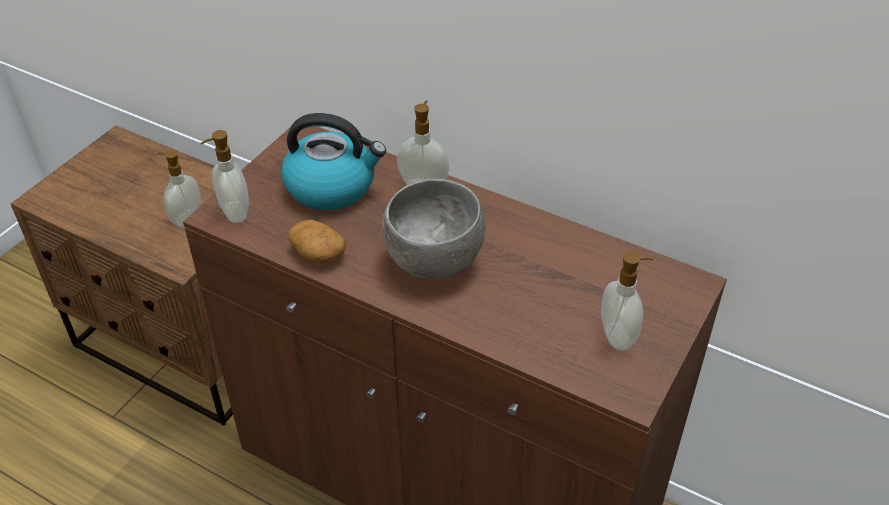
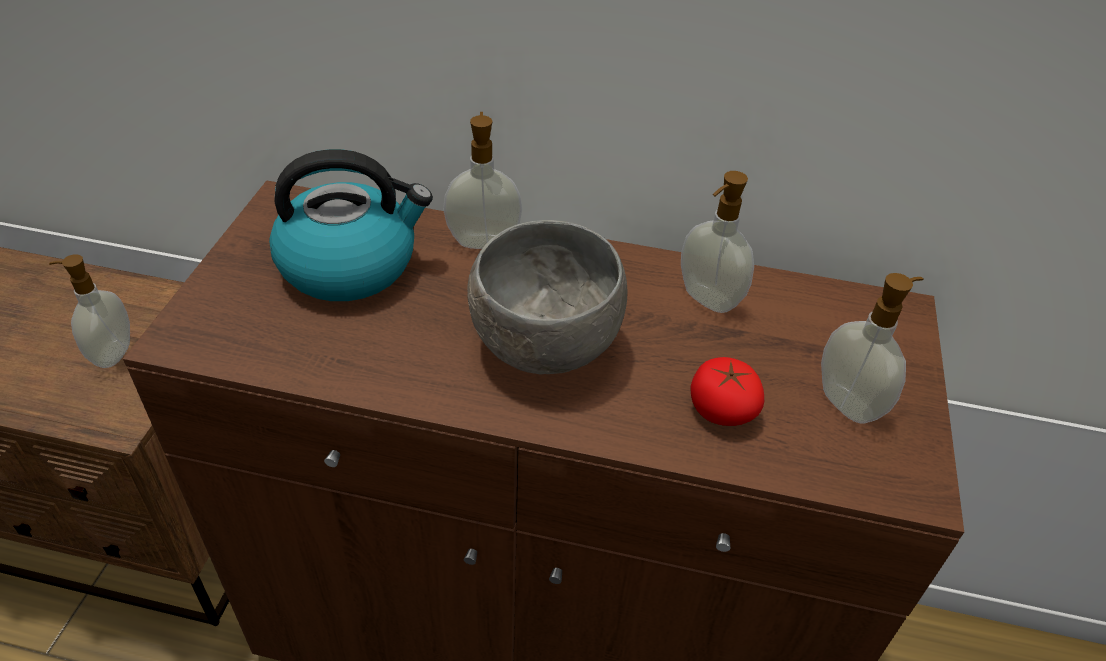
camera: 20 degrees left, 0 degrees up
soap dispenser [201,130,249,223] -> soap dispenser moved to [681,171,754,313]
potato [289,220,346,264] -> none
none -> tomato [690,357,764,426]

